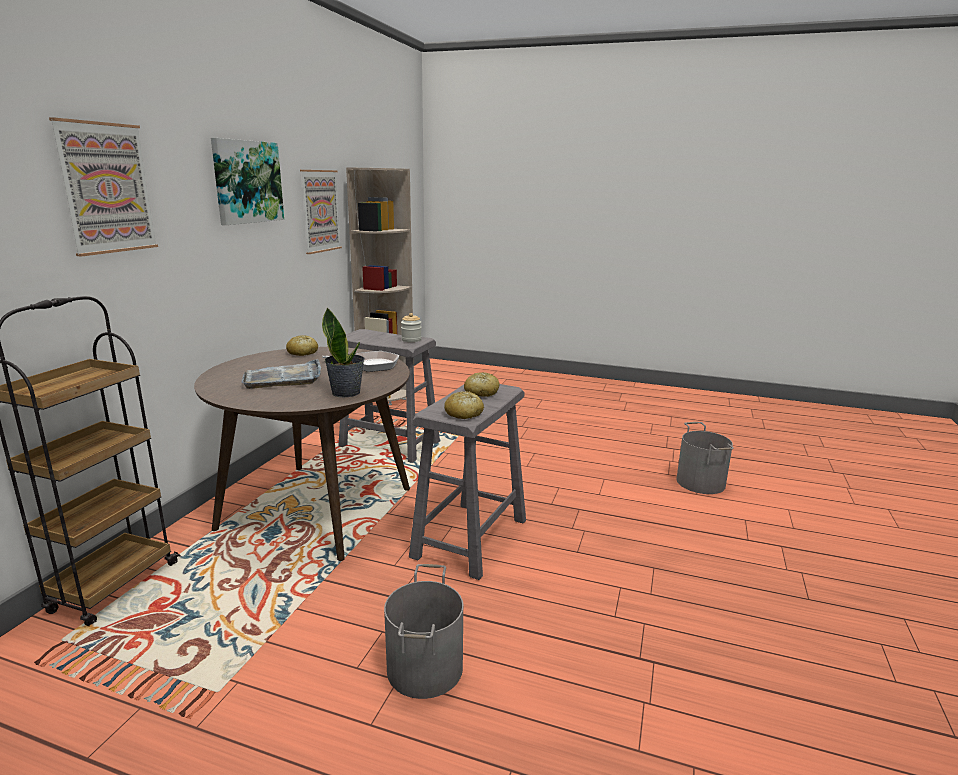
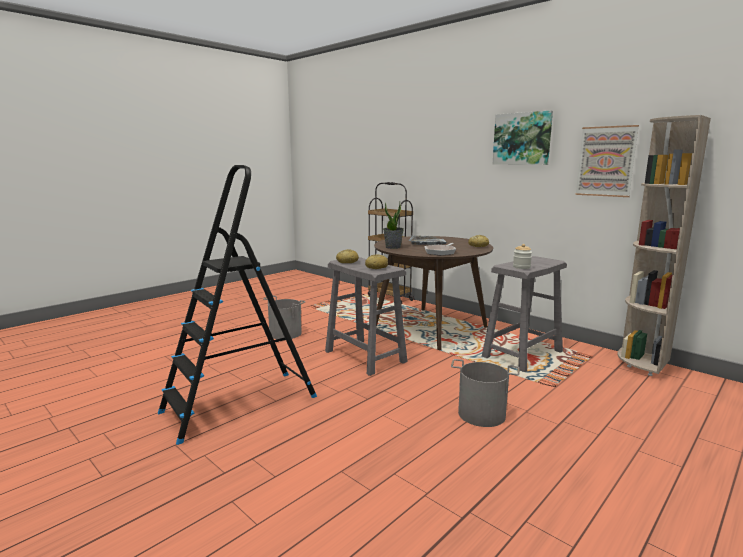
camera: 115 degrees right, 5 degrees down
picture [49,117,158,257] -> none
grey bucket [677,422,734,494] -> grey bucket moved to [451,359,520,427]
none -> black step ladder [158,165,317,445]

